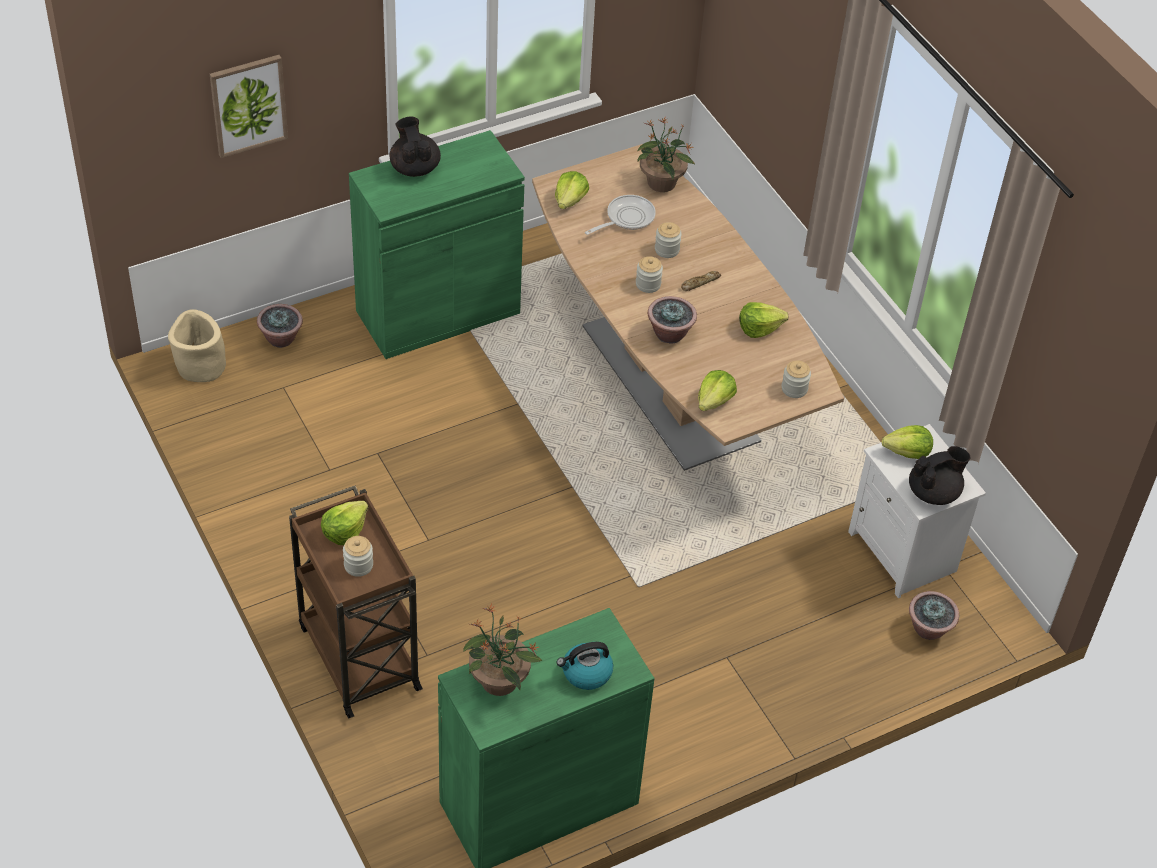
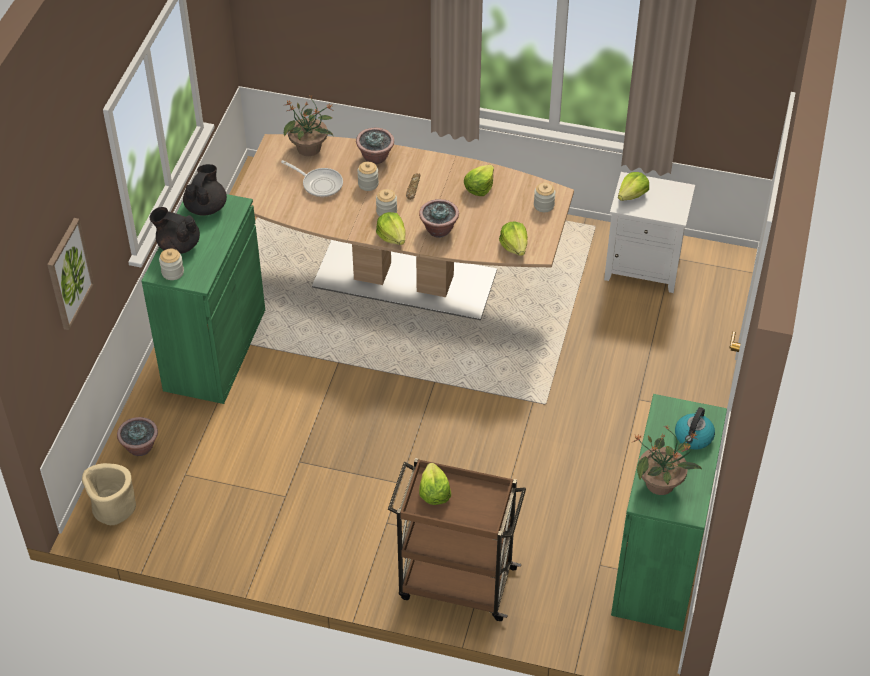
camera: 45 degrees left, 0 degrees up
jar [343,536,373,577] -> jar moved to [159,249,184,280]
lettuce [555,171,589,209] -> lettuce moved to [376,212,406,245]
frying pan [585,195,656,235] -> frying pan turned 120 degrees clockwise [281,160,343,197]
black teapot [909,446,971,505] -> black teapot moved to [183,164,227,216]
potted plant [909,591,959,640] -> potted plant moved to [356,128,394,165]

